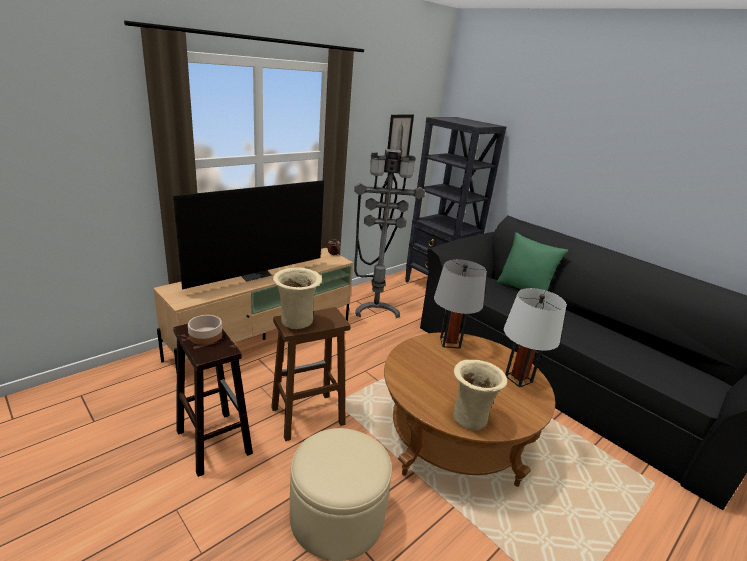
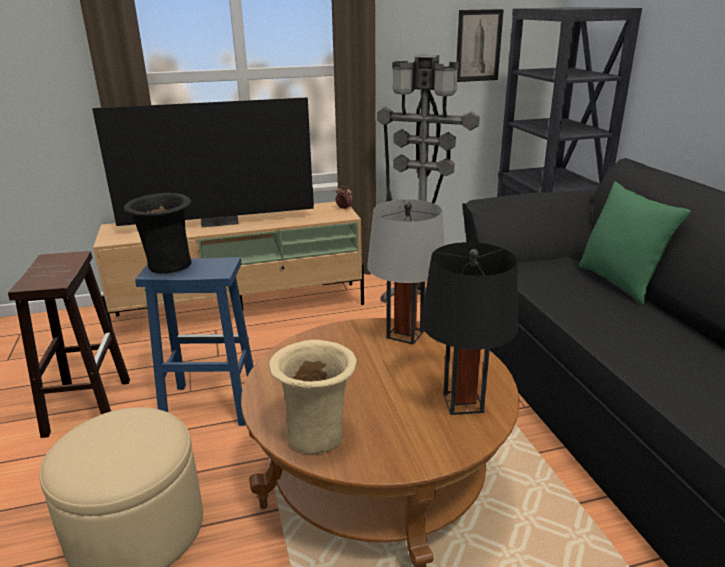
camera: 30 degrees right, 0 degrees up
bowl [188,315,222,345] -> none
brown stool [271,307,351,441] -> blue stool [135,257,254,426]
beige vase [273,267,322,329] -> black vase [124,193,192,274]
white table lamp [504,288,567,388] -> black table lamp [421,242,518,415]

